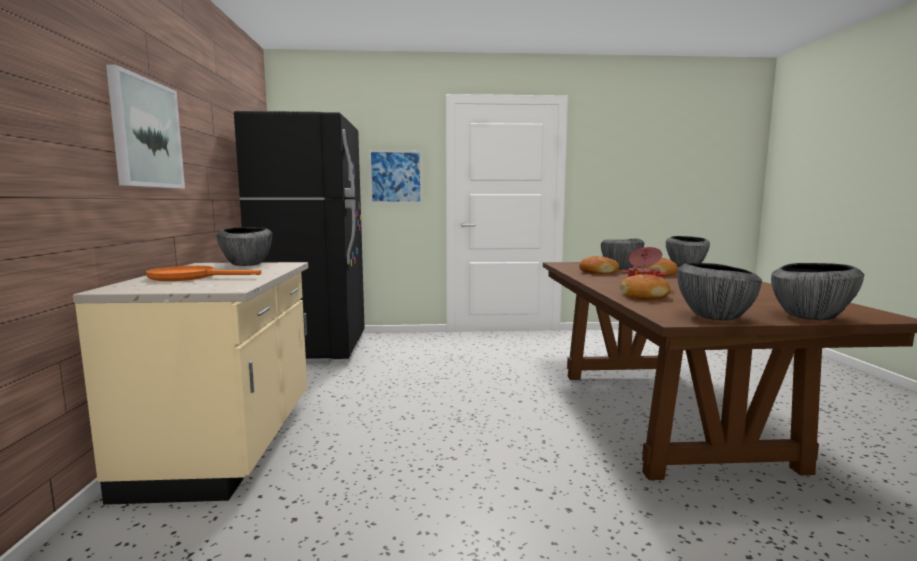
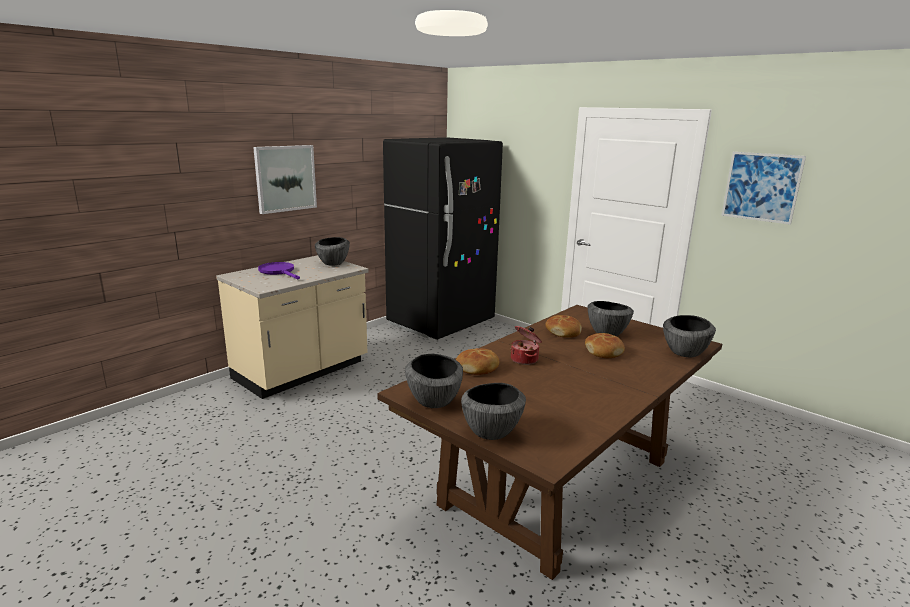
camera: 45 degrees right, 10 degrees up
orange frying pan [146,266,261,281] -> purple frying pan [258,262,300,279]
picture [369,150,422,203] -> picture moved to [721,152,806,225]

